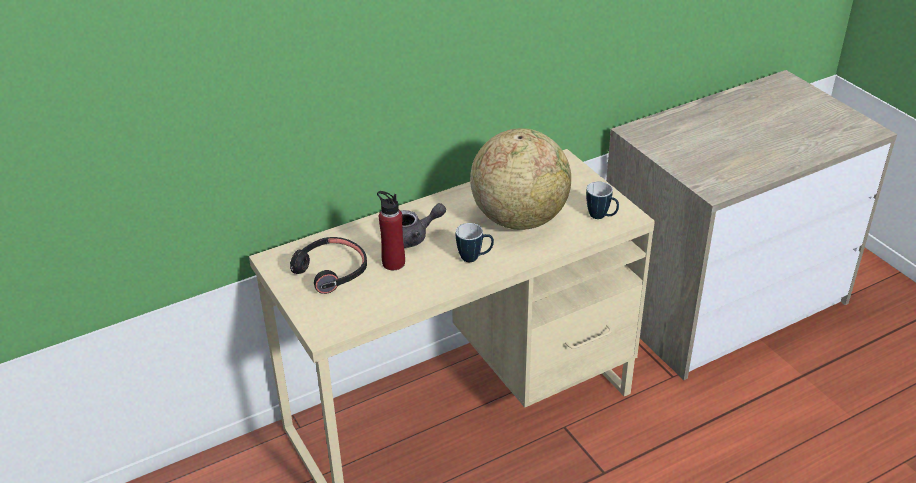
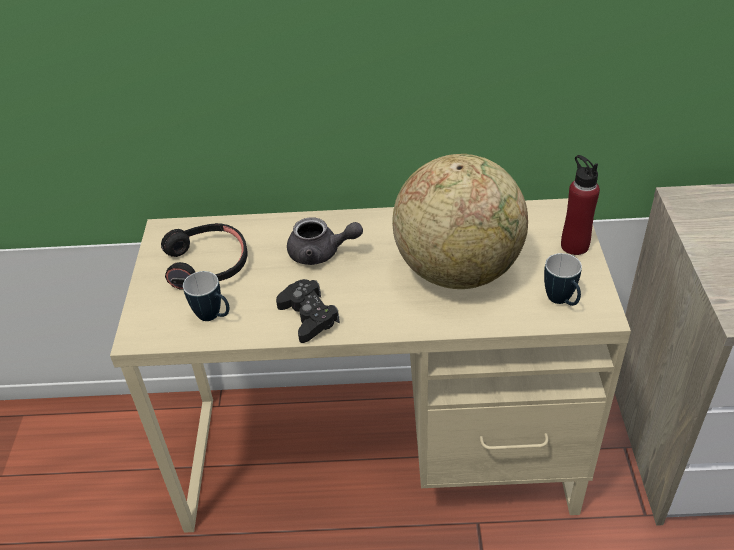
camera: 30 degrees right, 5 degrees up
red bottle [377,191,405,270] -> red bottle moved to [561,155,600,255]
mug [456,223,494,262] -> mug moved to [183,271,230,321]
none -> black game controller [276,279,340,343]

